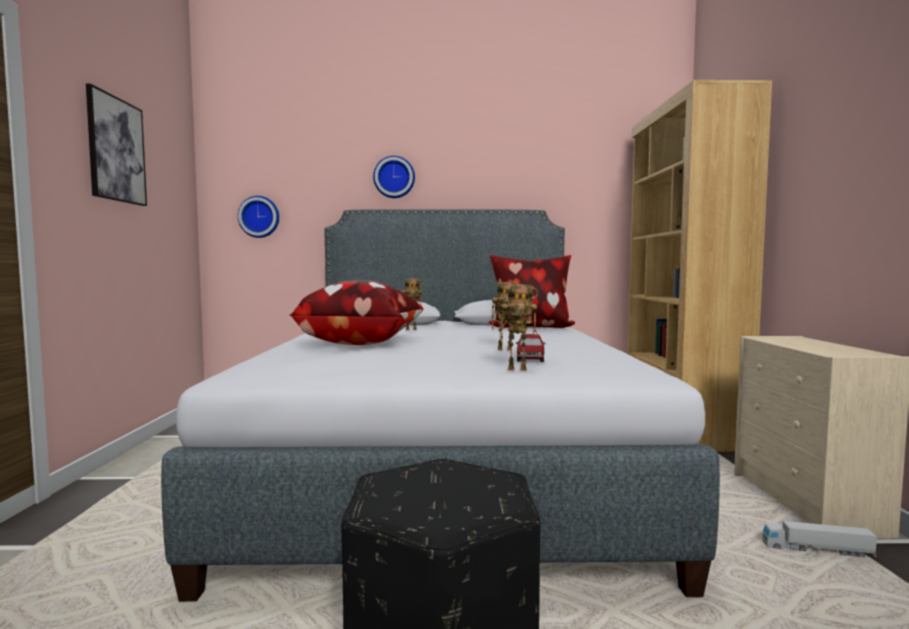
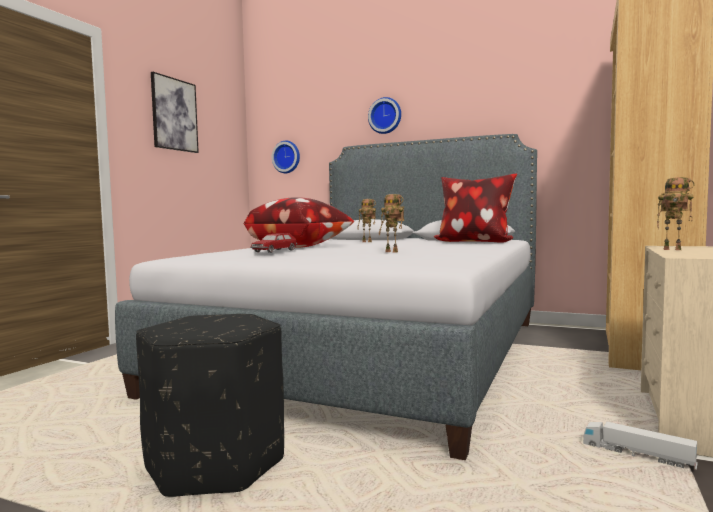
camera: 25 degrees right, 0 degrees up
toy robot [501,284,538,371] -> toy robot moved to [657,177,695,250]
toy car [516,334,546,362] -> toy car moved to [250,233,298,253]

